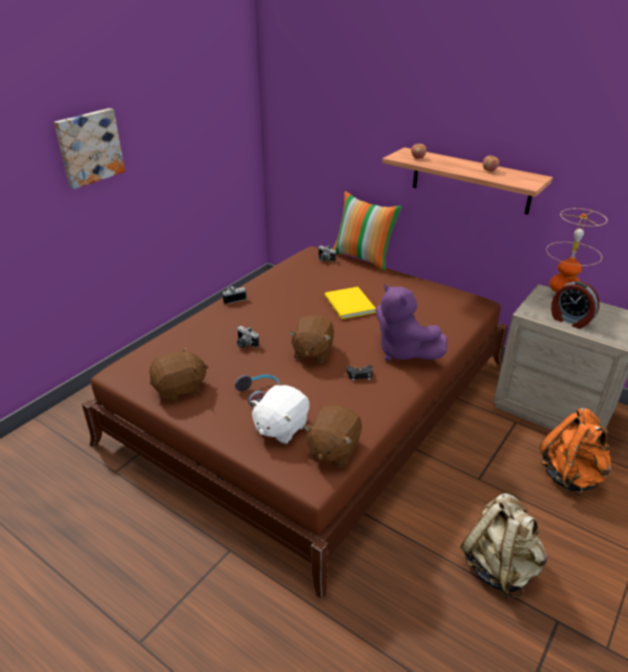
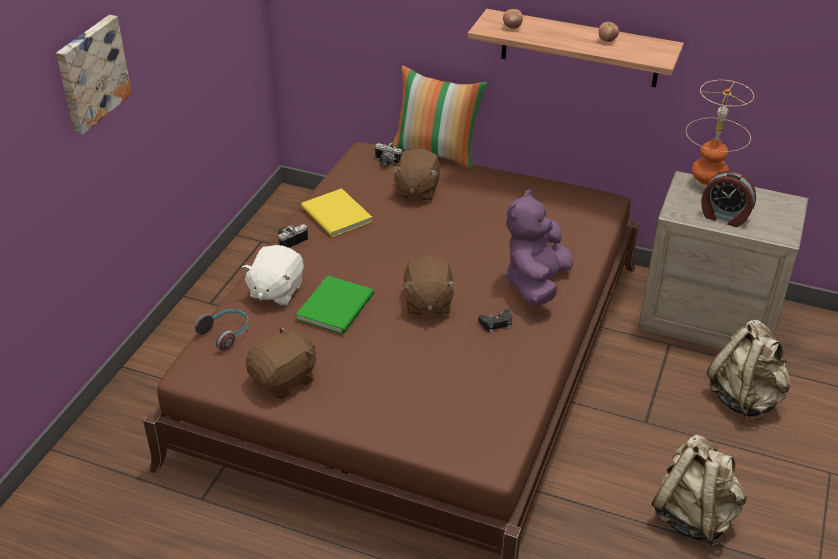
camera: 15 degrees left, 5 degrees up
headphones [235,375,279,407] -> headphones moved to [195,309,249,351]
camera [237,326,259,348] -> green book [296,276,374,334]
white plush toy [250,385,309,444] -> white plush toy moved to [242,245,304,306]
brown plush toy [303,405,362,467] -> brown plush toy moved to [391,149,440,201]
yellow book [325,287,376,319] -> yellow book moved to [301,188,372,237]
purple plush toy [376,283,447,361] -> purple plush toy turned 75 degrees clockwise [506,189,573,306]
orange backpack [539,408,611,495] -> beige backpack [707,320,791,420]

